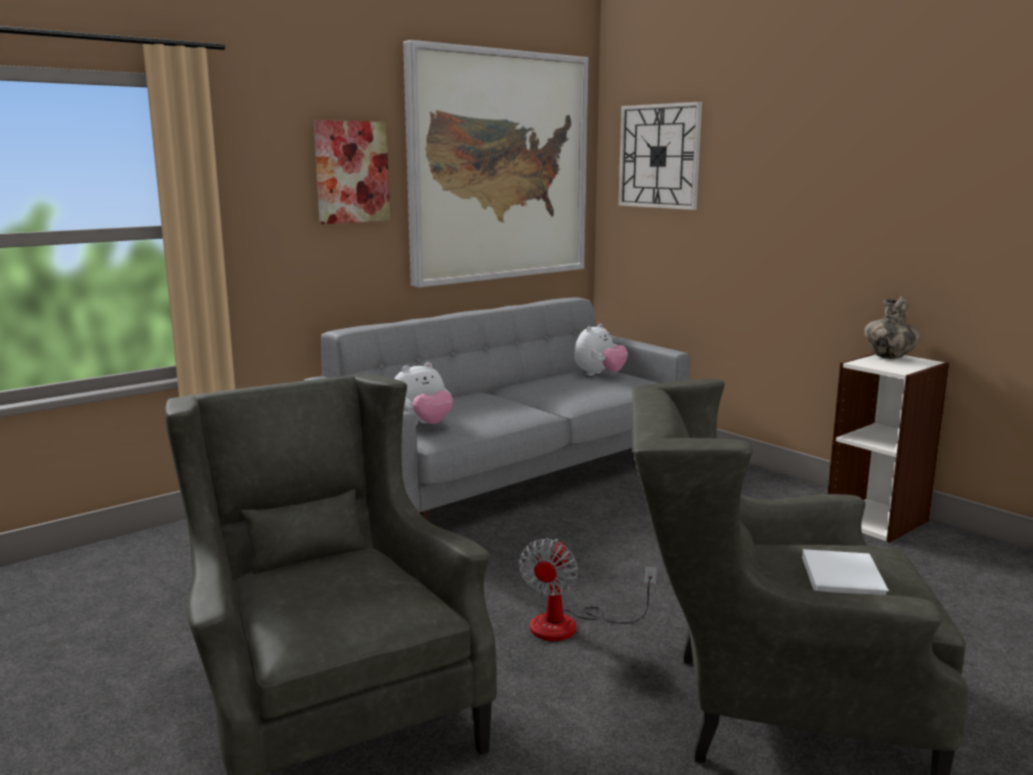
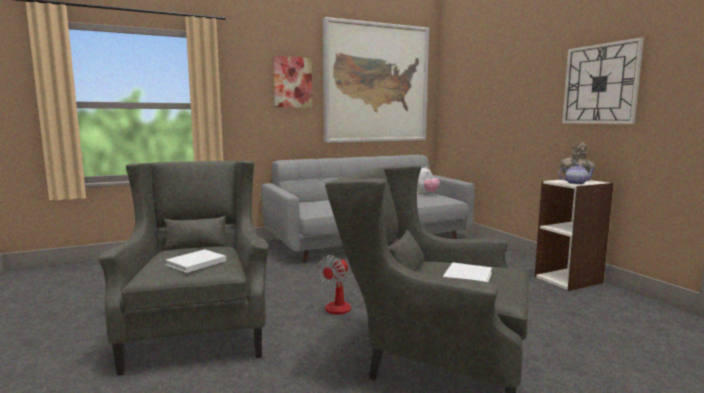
camera: 15 degrees right, 5 degrees down
plush toy [394,362,453,425] -> none
wall clock [618,102,702,210] -> wall clock moved to [562,37,644,124]
none -> white book [166,249,226,273]
none -> teapot [559,164,595,185]

